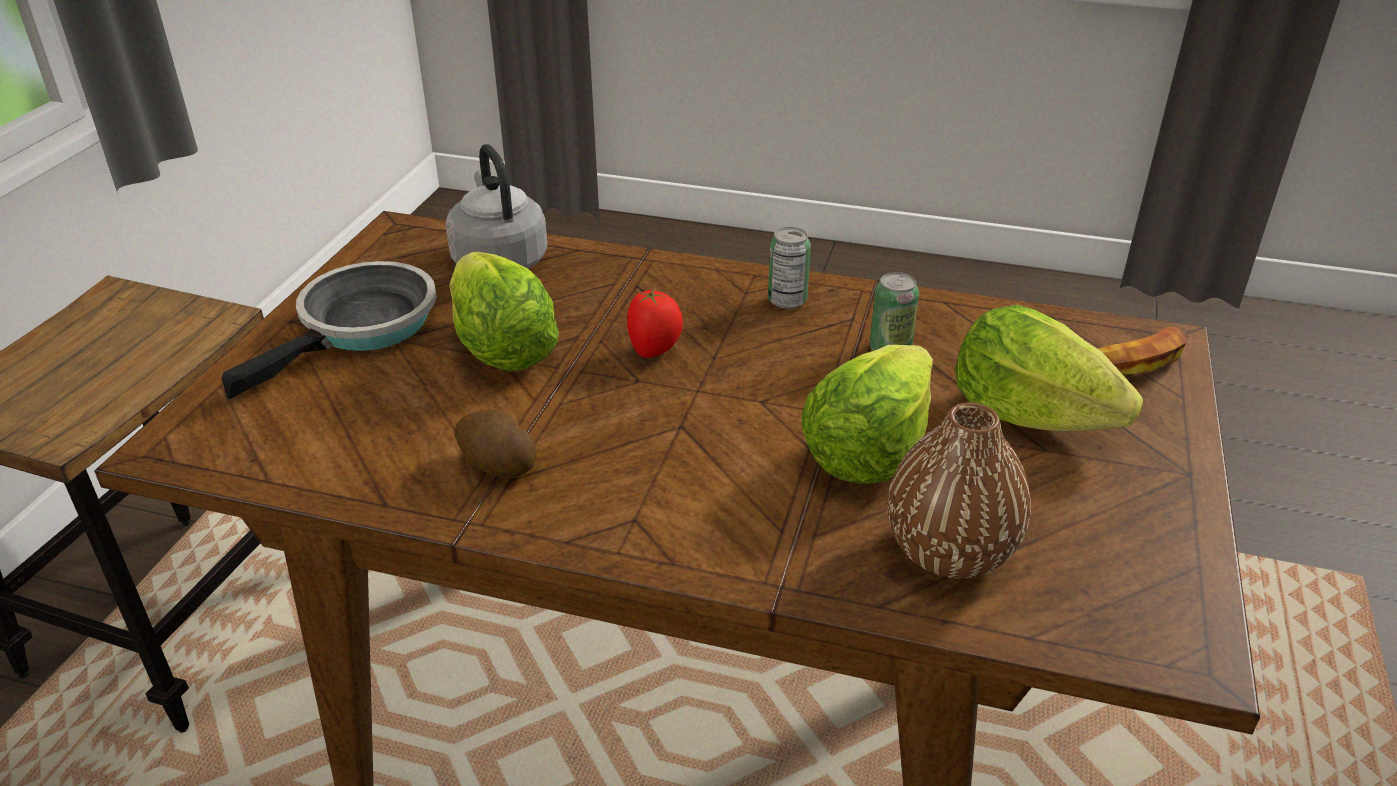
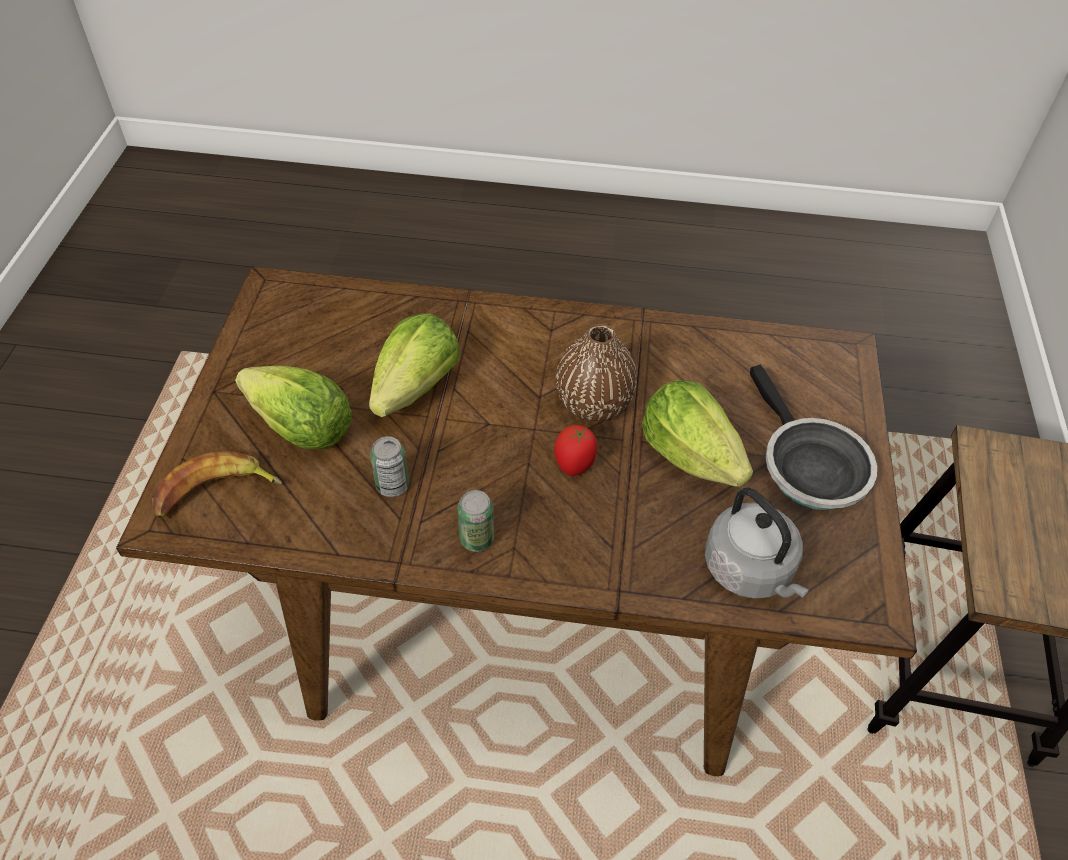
camera: 170 degrees right, 15 degrees up
frying pan [222,261,437,399] -> frying pan turned 45 degrees counterclockwise [750,365,877,510]
potato [455,410,537,478] -> none
brown vase [887,402,1031,578] -> brown vase moved to [556,324,637,421]

